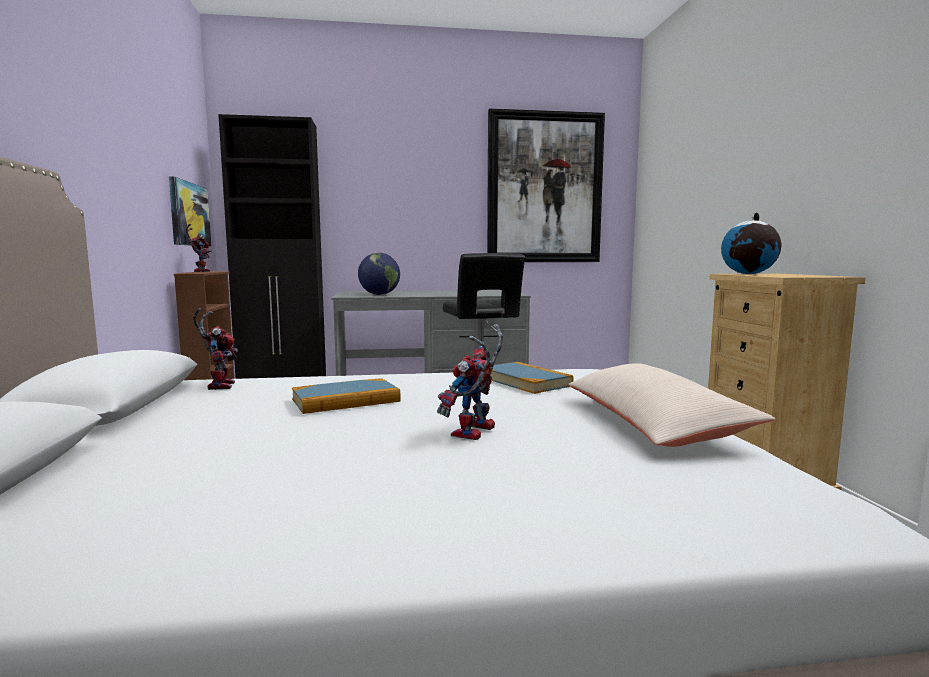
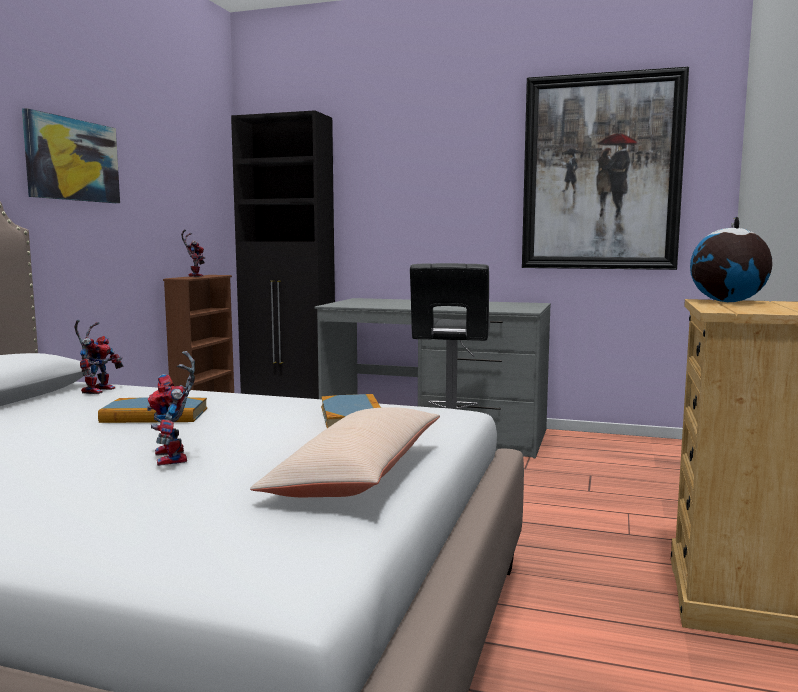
camera: 25 degrees right, 0 degrees up
picture [169,176,211,246] -> picture moved to [22,108,120,203]
globe [358,253,400,295] -> none
toy robot [437,324,503,440] -> toy robot turned 75 degrees counterclockwise [147,351,195,466]

